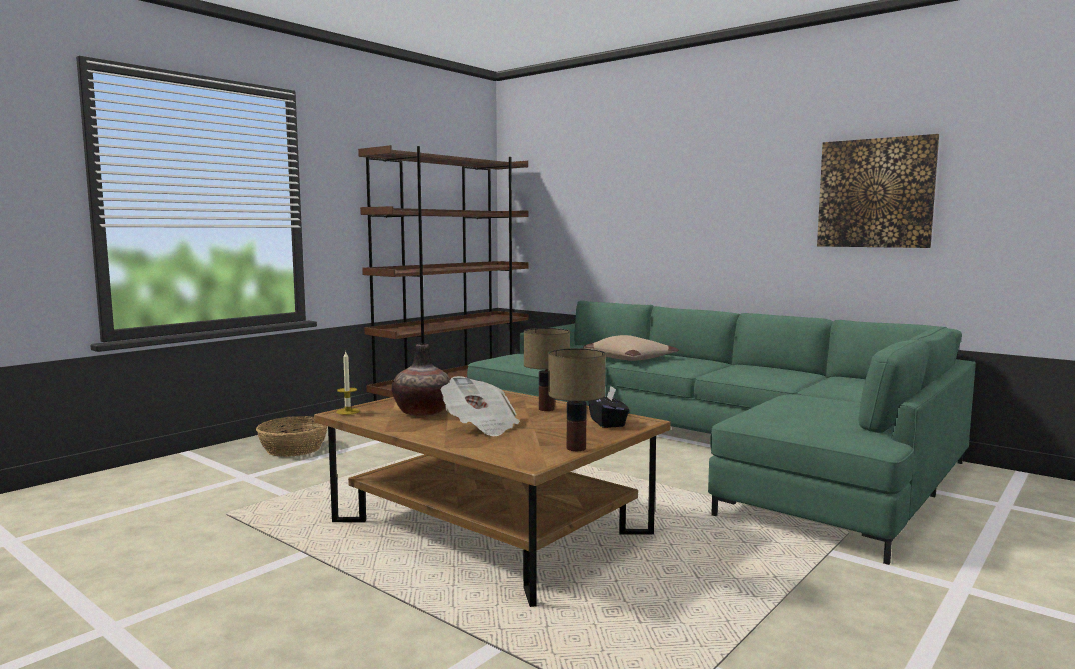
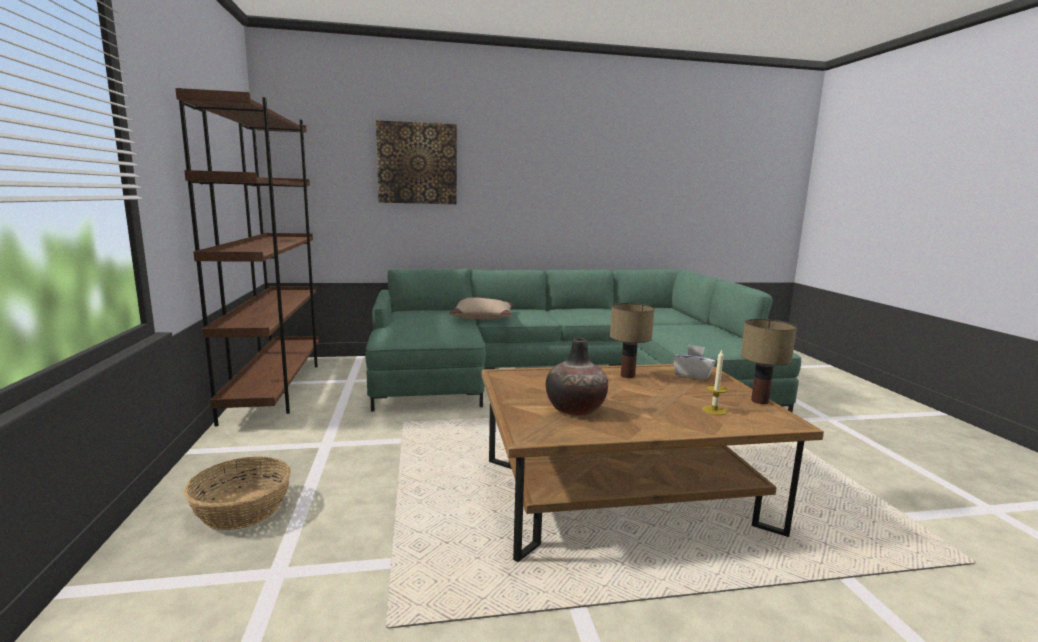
camera: 50 degrees left, 5 degrees up
candle [336,352,360,415] -> candle moved to [702,349,728,415]
newspaper [440,376,520,437] -> none
black tissue box [588,386,629,428] -> white tissue box [673,344,715,380]
picture [817,134,939,248] -> picture moved to [376,120,457,204]

